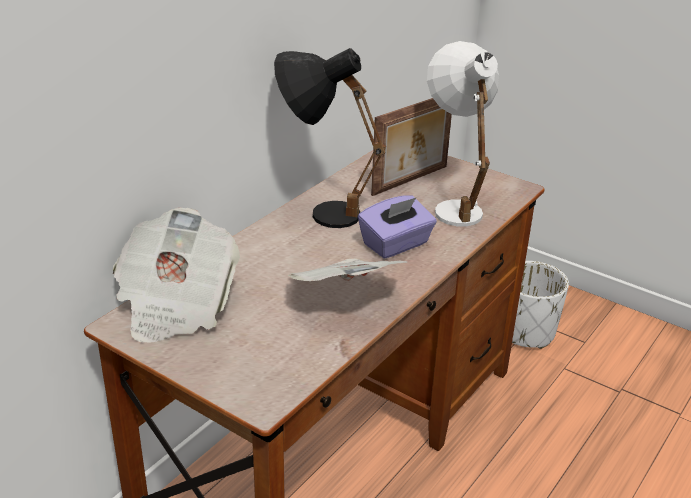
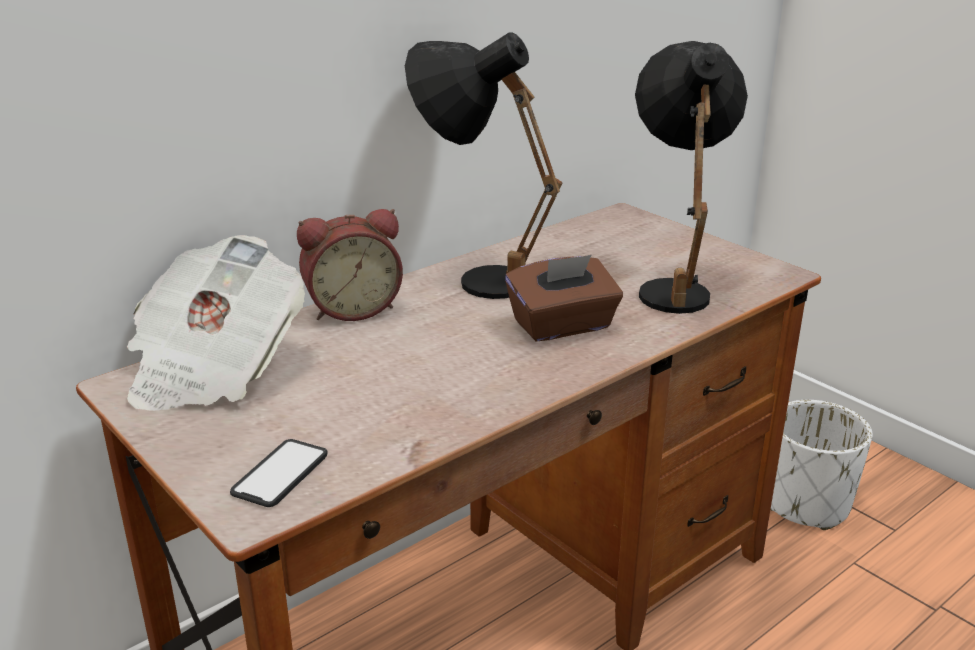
camera: 15 degrees right, 5 degrees down
newspaper [288,258,408,281] -> none
purple tissue box [358,196,437,259] -> brown tissue box [505,255,623,342]
picture frame [371,98,452,196] -> none
white table lamp [427,41,499,227] -> black table lamp [635,41,748,314]
none -> phone [230,439,328,507]
none -> alarm clock [297,209,403,321]

